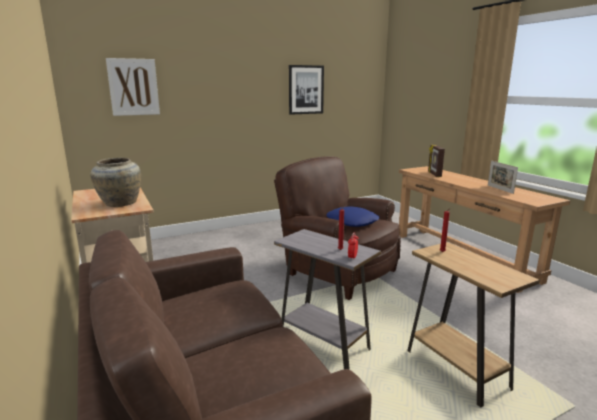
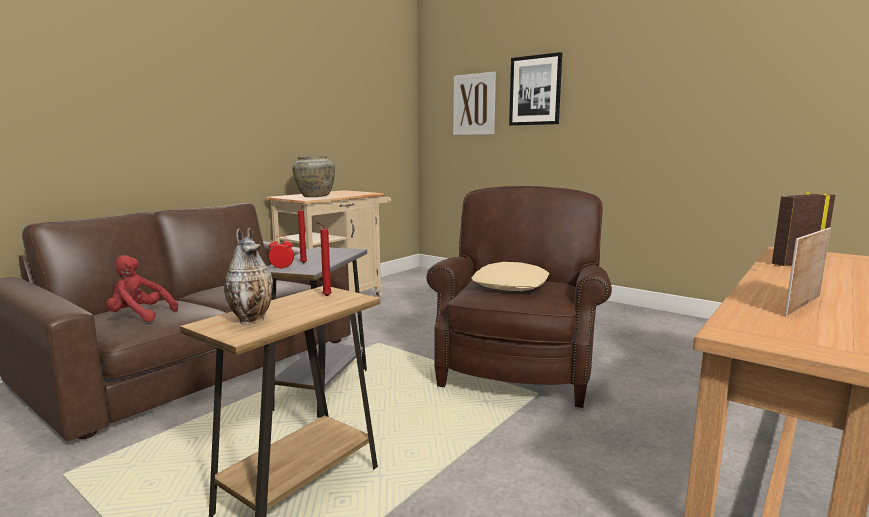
camera: 65 degrees right, 5 degrees down
picture [289,65,324,115] -> picture moved to [509,52,562,126]
blue pillow [326,206,380,227] -> beige pillow [471,262,549,291]
none -> red plush toy [106,255,178,322]
none -> vase [224,228,273,325]

